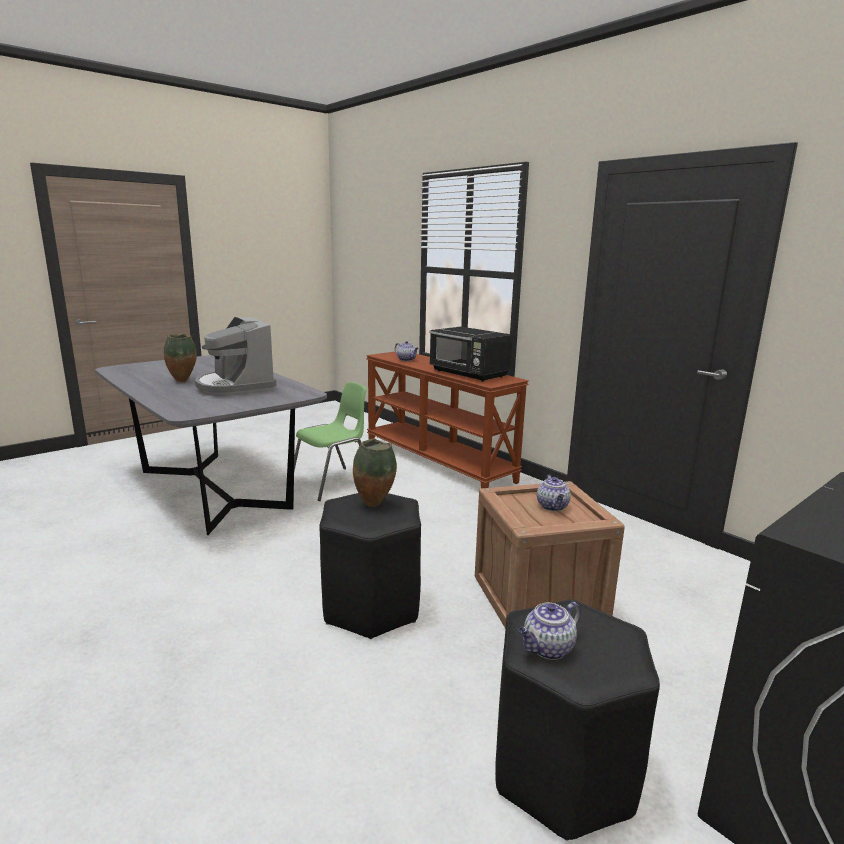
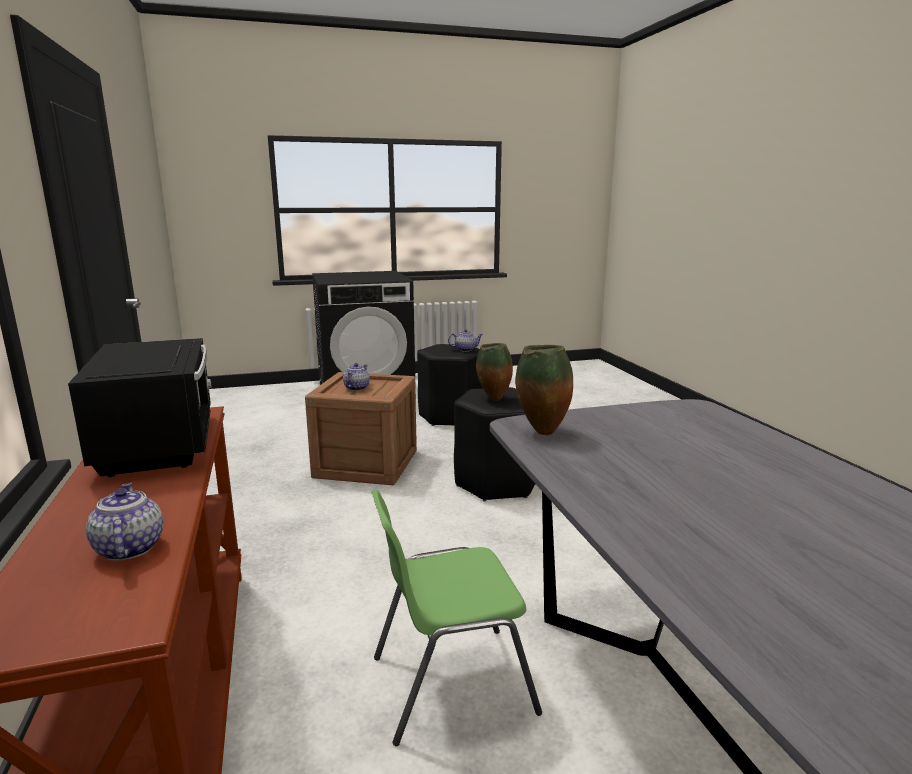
camera: 155 degrees left, 0 degrees up
vase [164,334,197,382] -> vase moved to [515,345,573,435]
coffee machine [195,317,276,396] -> none

